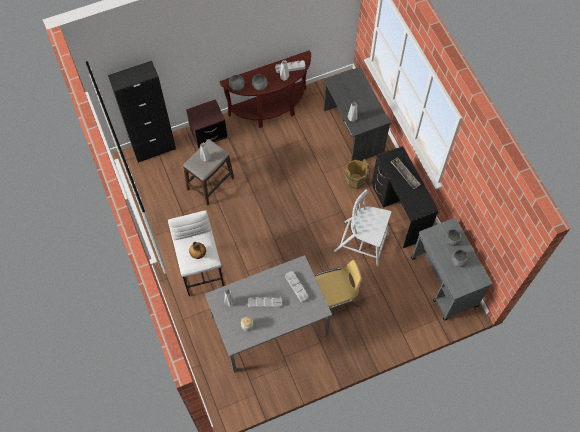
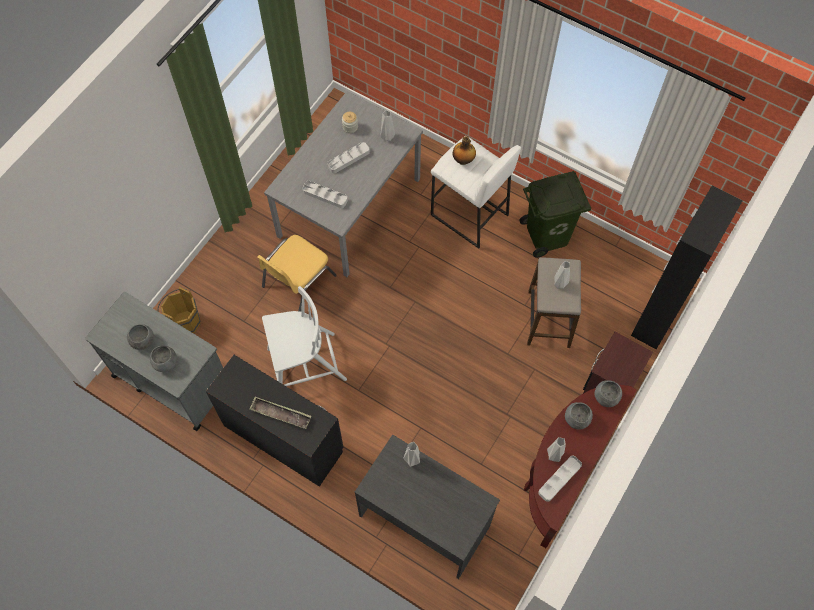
camera: 145 degrees right, 0 degrees up
brown bucket [344,159,370,190] -> brown bucket moved to [157,287,201,334]
none -> green trash can [519,171,591,258]

